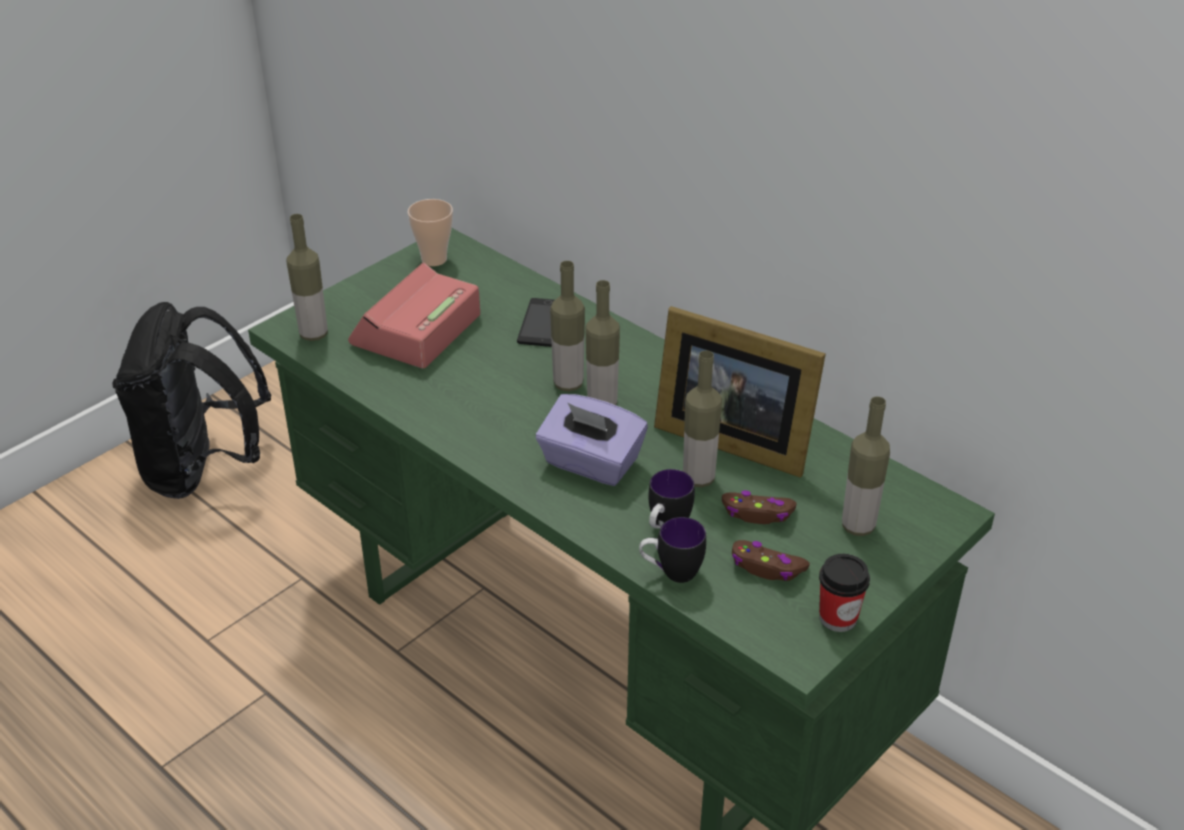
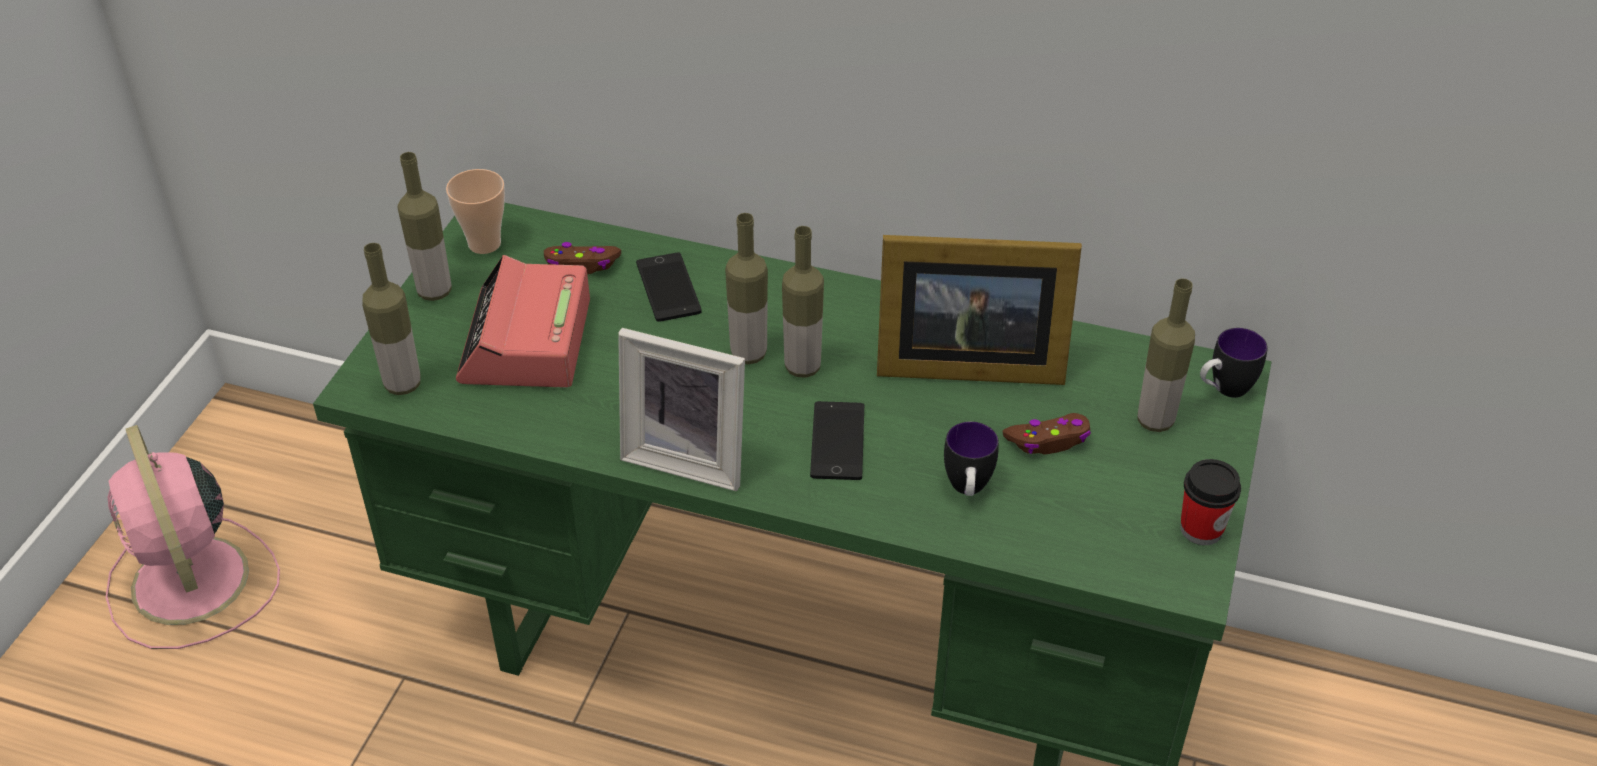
camera: 25 degrees left, 5 degrees up
black backpack [112,302,271,499] -> pink fan [106,425,280,649]
purple tissue box [536,394,648,486] -> phone [810,401,864,480]
mug [639,517,706,583] -> mug moved to [1200,328,1268,398]
bottle [683,350,722,487] -> bottle moved to [398,152,452,301]
brown game controller [732,540,810,581] -> brown game controller moved to [544,242,621,274]
none -> picture frame [618,328,745,491]

